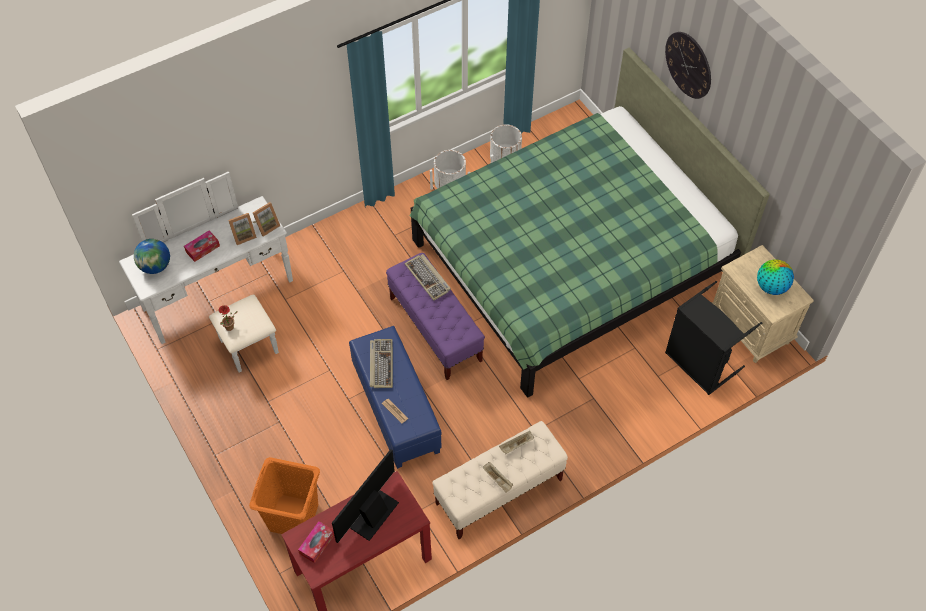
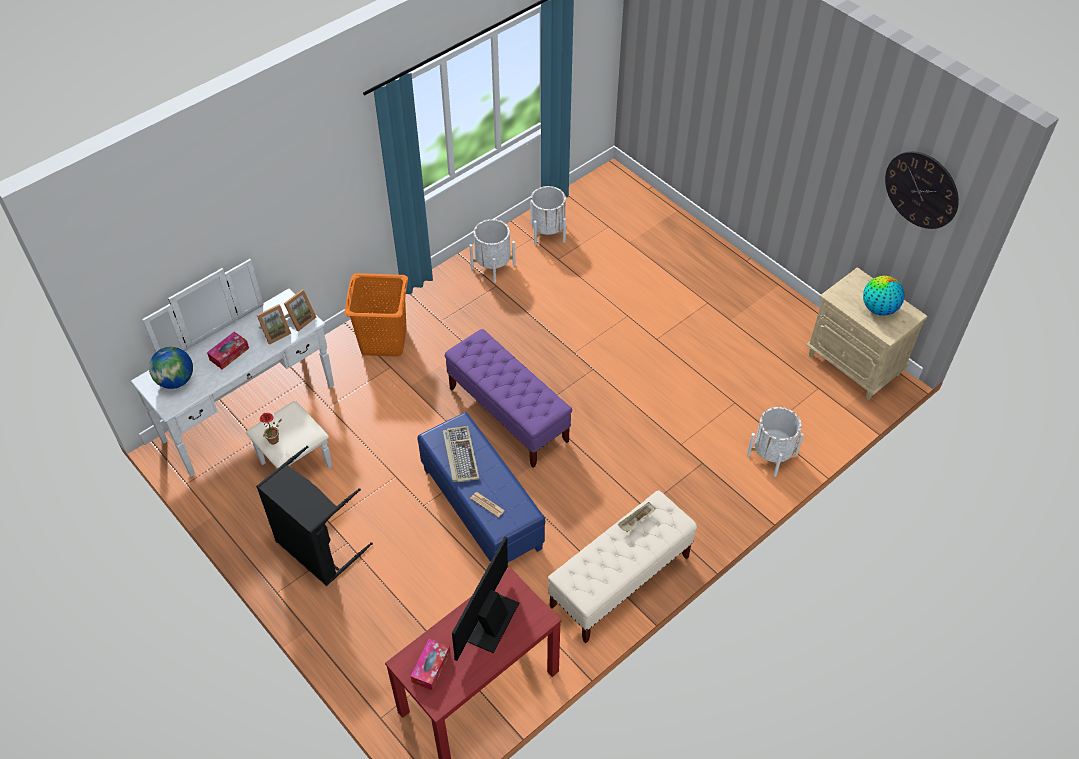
camera: 10 degrees left, 5 degrees down
orange laundry basket [249,457,320,534] -> orange laundry basket moved to [344,273,408,357]
keyboard [405,254,451,301] -> none
green bed [409,47,770,397] -> none
beige tray [482,462,513,493] -> none
wall clock [665,32,711,99] -> wall clock moved to [885,151,959,229]
black laundry basket [665,281,762,395] -> black laundry basket moved to [256,446,373,586]
none -> white planter [747,407,804,477]

